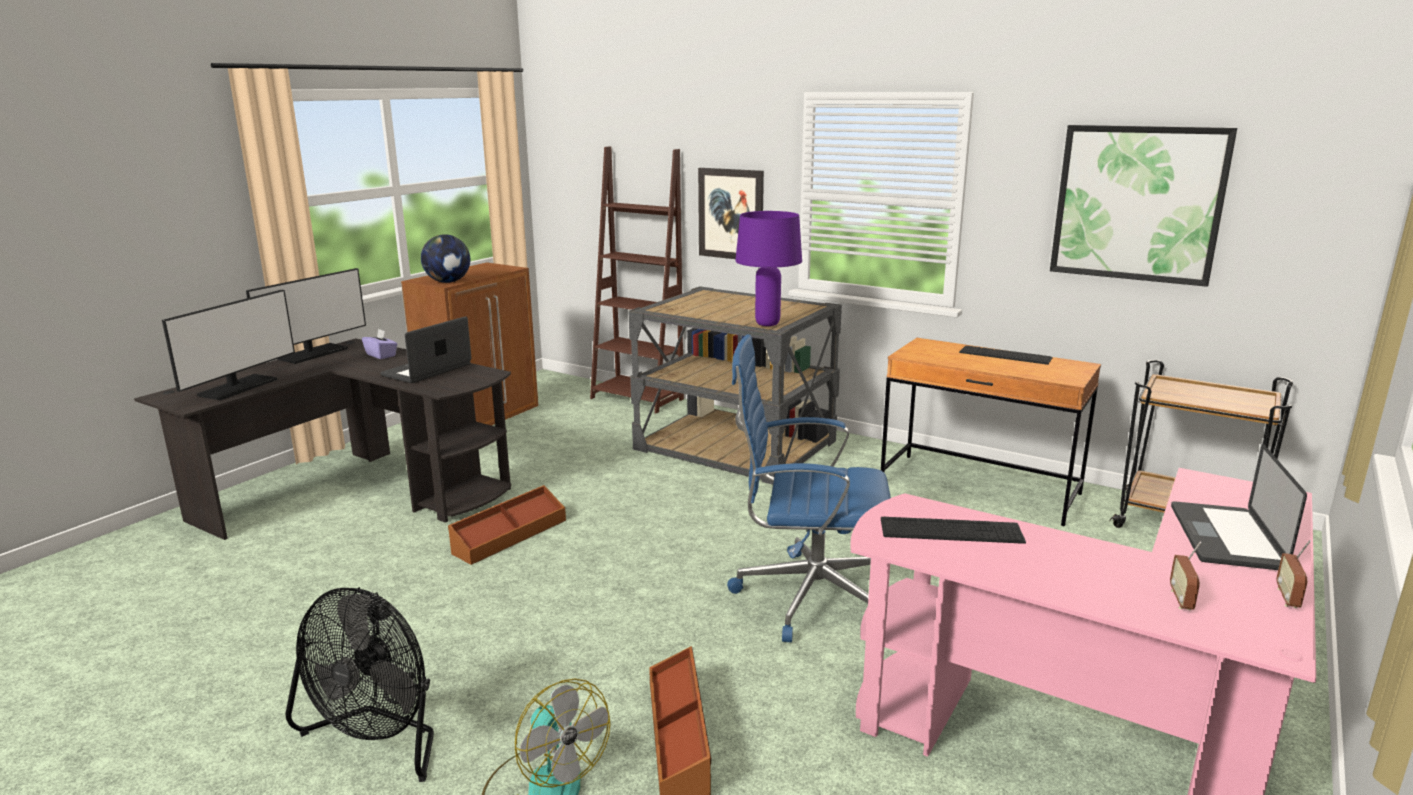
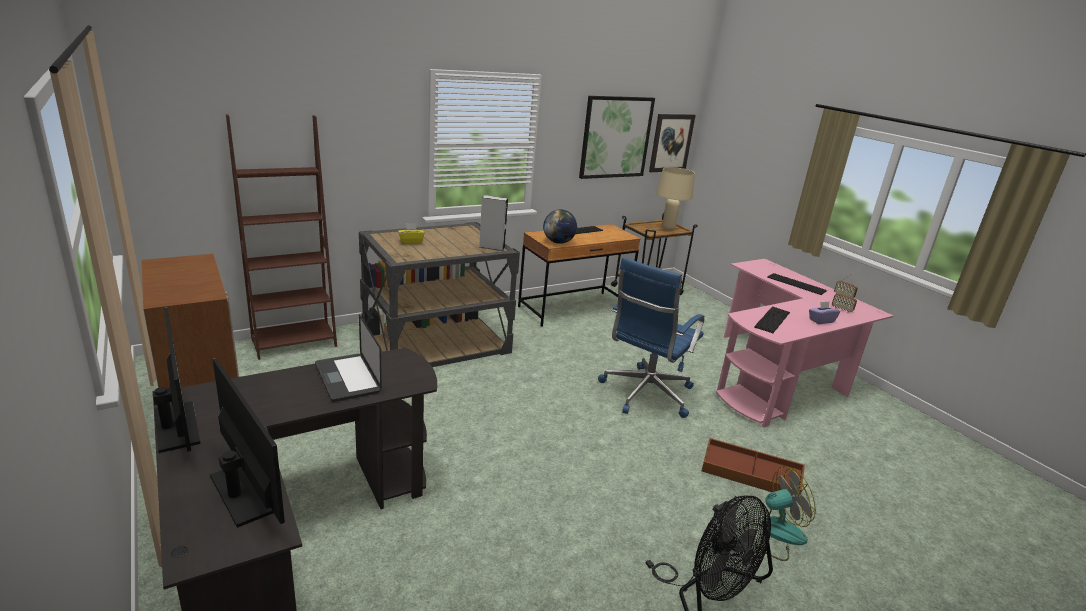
camera: 65 degrees left, 5 degrees up
purple tissue box [362,329,398,359] -> purple tissue box moved to [809,301,840,324]
globe [421,234,470,283] -> globe moved to [543,209,577,244]
brown storage box [448,485,566,565] -> none
picture [698,168,764,259] -> picture moved to [649,114,696,172]
purple table lamp [735,211,802,326] -> grey speaker [479,195,508,251]
laptop [1171,444,1307,570] -> keyboard [767,273,827,295]
none -> yellow tissue box [398,223,425,244]
none -> beige table lamp [656,167,695,231]

